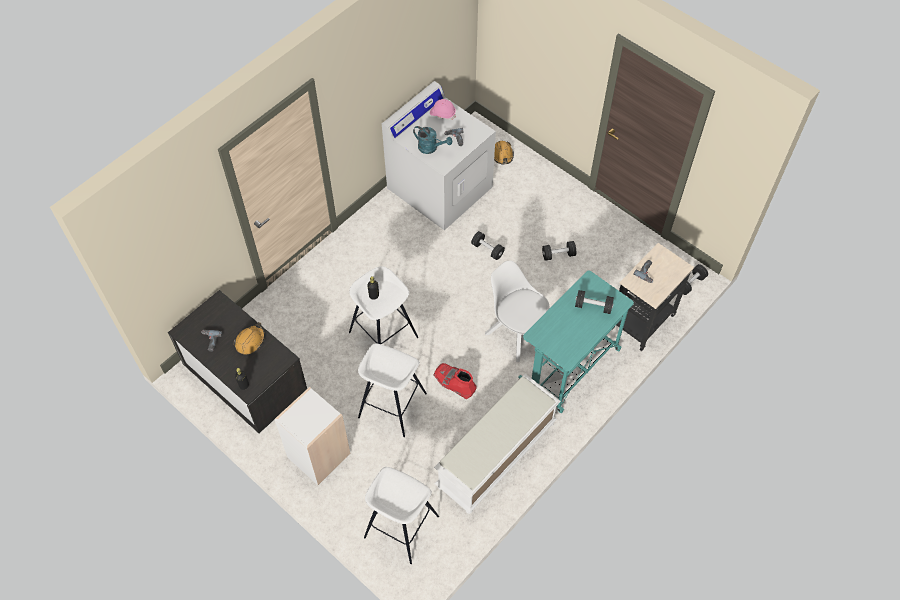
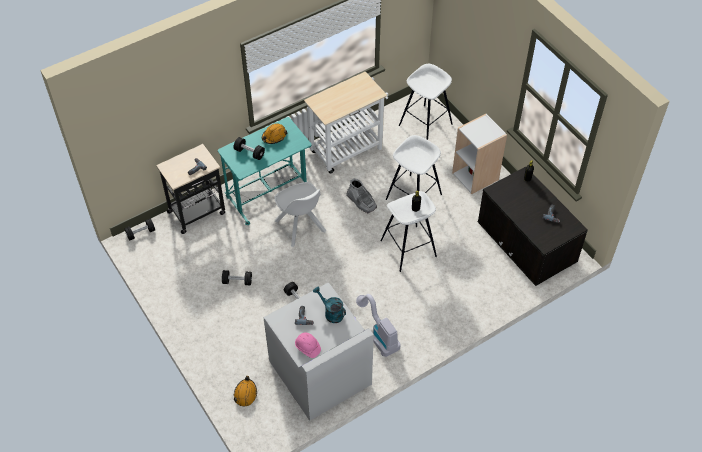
camera: 165 degrees left, 5 degrees down
orange hard hat [234,322,265,354] -> orange hard hat moved to [262,124,287,144]
red boot [434,363,476,400] -> grey boot [346,178,377,213]
white bench [434,374,561,514] -> white cart [304,72,388,174]
none -> vacuum cleaner [356,294,401,357]

